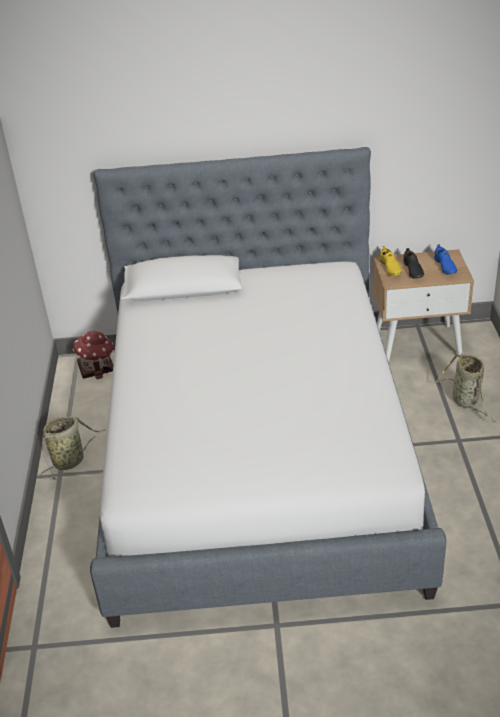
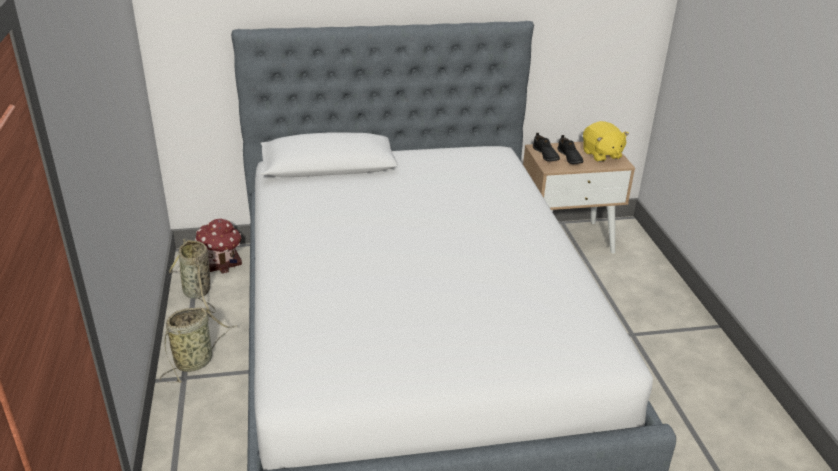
camera: 10 degrees left, 5 degrees down
yellow shoe [380,246,402,276] -> black shoe [533,133,560,162]
blue shoe [434,244,457,275] -> yellow plush toy [583,121,629,162]
basket [435,353,496,422] -> basket moved to [169,239,217,313]

